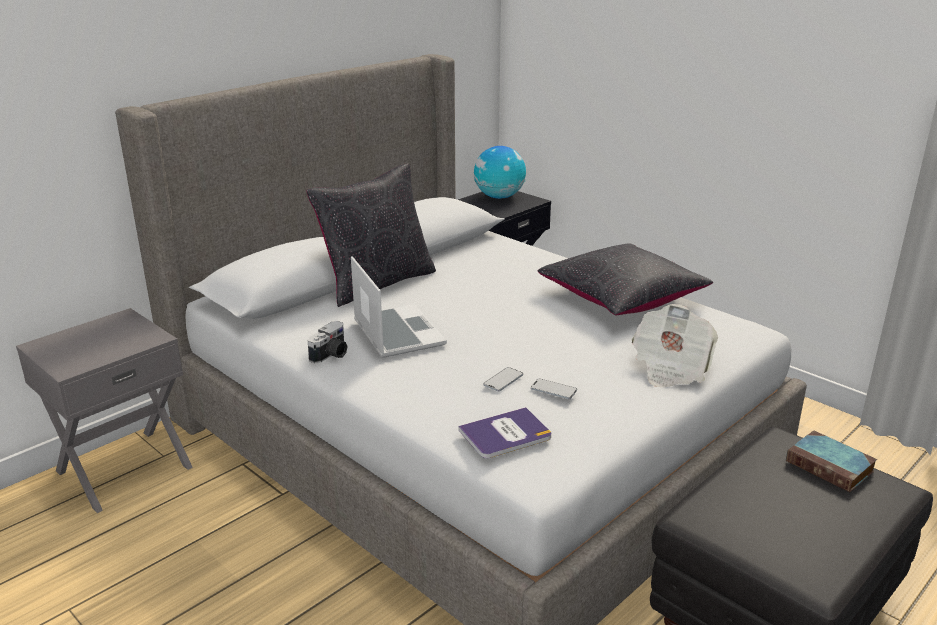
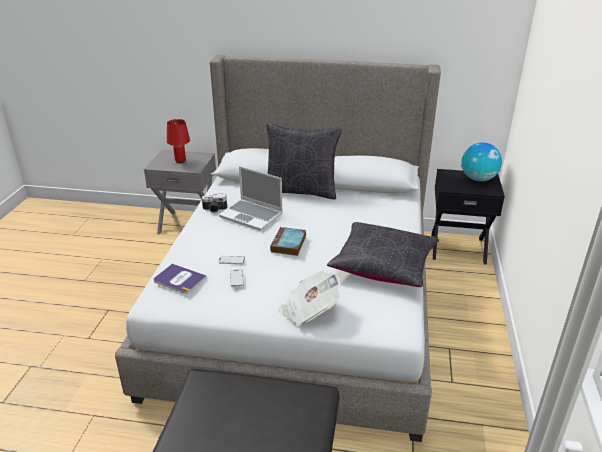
camera: 55 degrees right, 5 degrees up
laptop [351,256,447,358] -> laptop turned 90 degrees clockwise [219,166,283,231]
book [786,431,877,492] -> book moved to [270,227,306,256]
none -> red table lamp [167,119,190,163]

